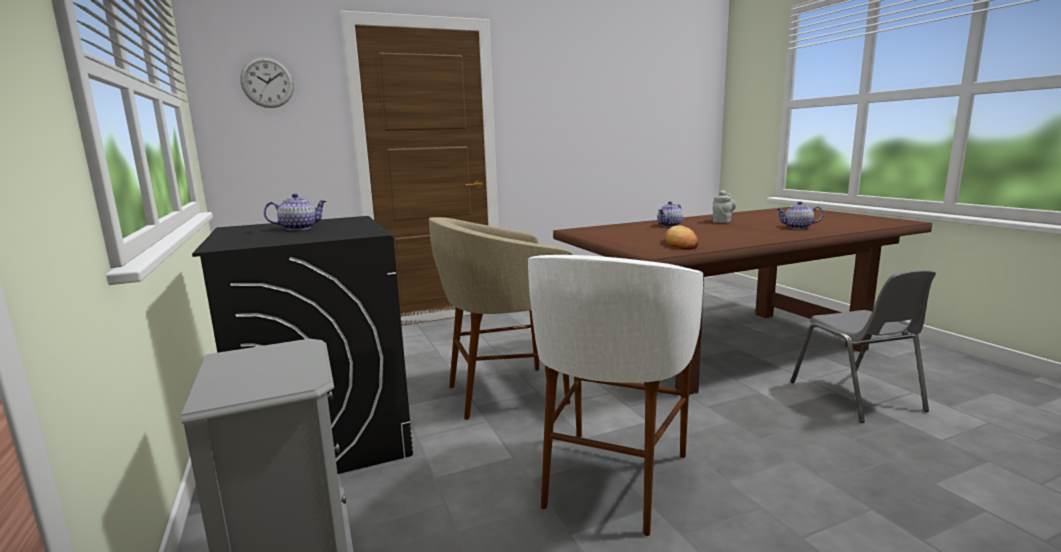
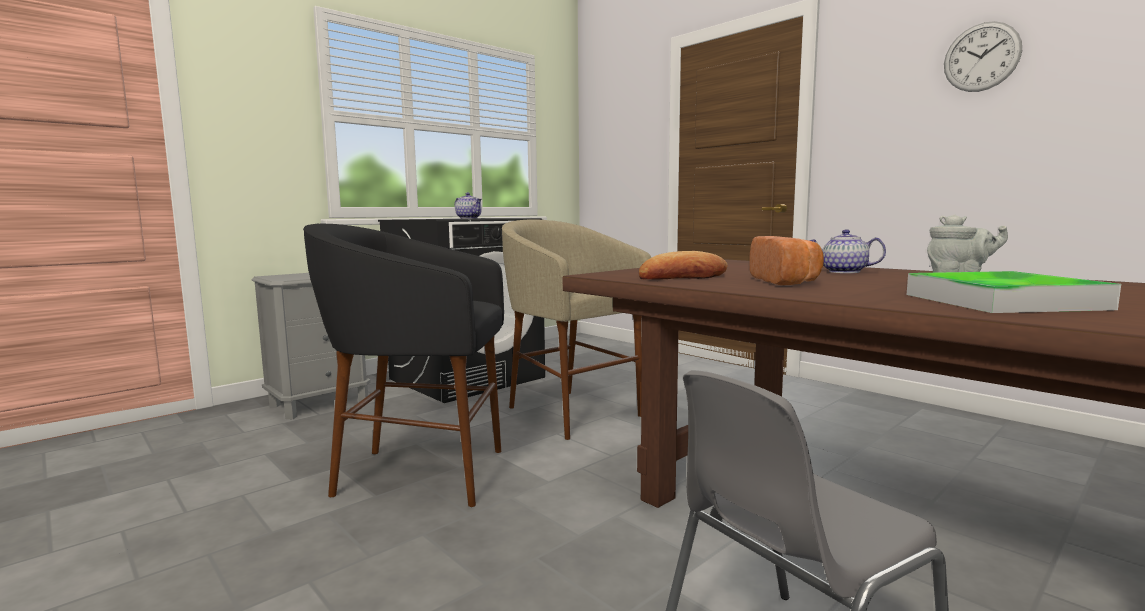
camera: 70 degrees right, 5 degrees down
wall clock [240,57,294,108] -> wall clock moved to [944,21,1022,92]
white stool [528,255,704,536] -> black stool [303,224,504,507]
teapot [776,201,824,229] -> tray [907,271,1121,313]
none -> bread [749,236,824,285]

